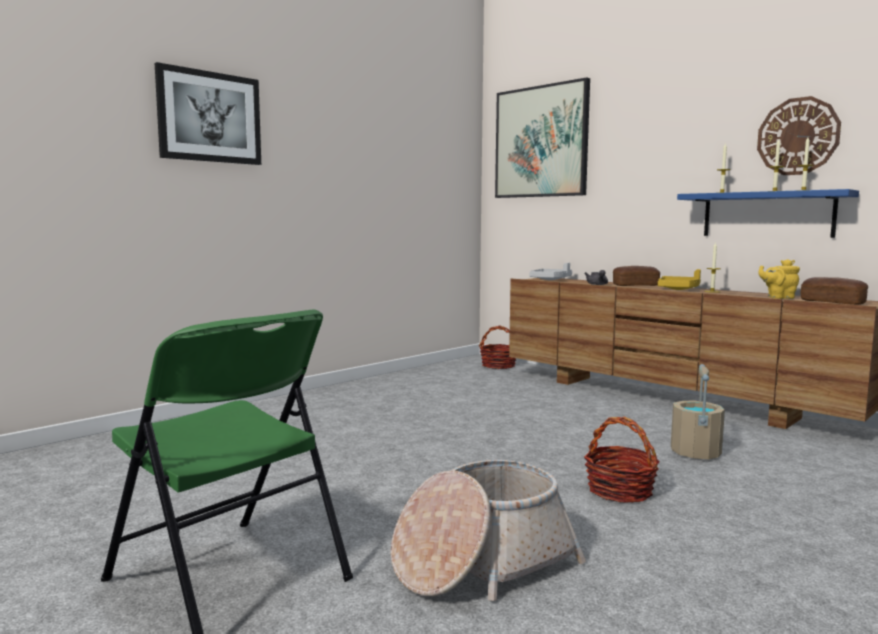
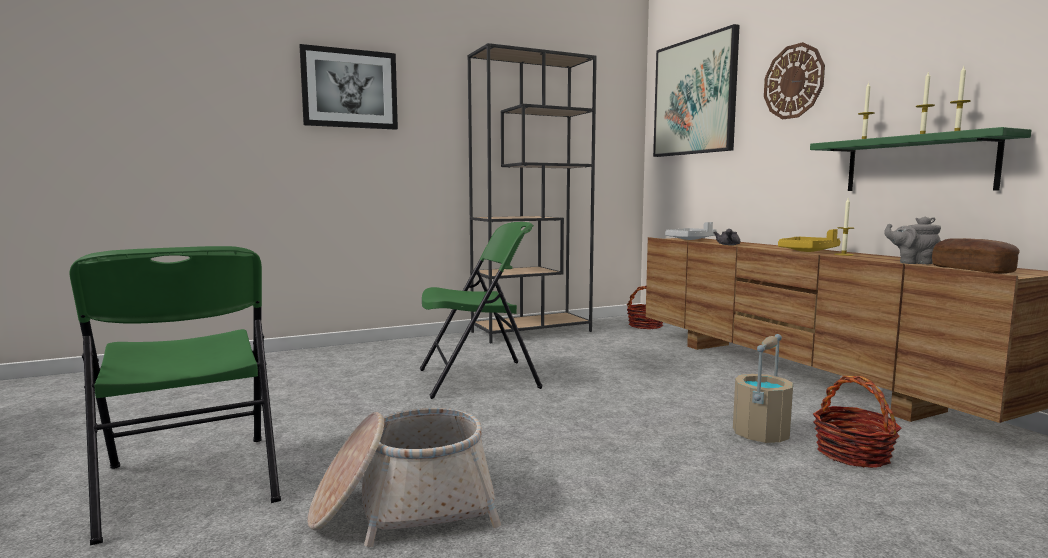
camera: 20 degrees right, 0 degrees up
basket [584,417,660,503] -> basket moved to [813,376,901,468]
bread [613,266,660,286] -> none
blue shelf [677,189,859,238] -> green shelf [810,127,1032,191]
wall clock [757,96,841,175] -> wall clock moved to [764,42,825,119]
yellow teapot [758,259,800,299] -> grey teapot [884,217,941,264]
none -> green chair [420,222,542,399]
none -> bookcase [468,43,597,343]

